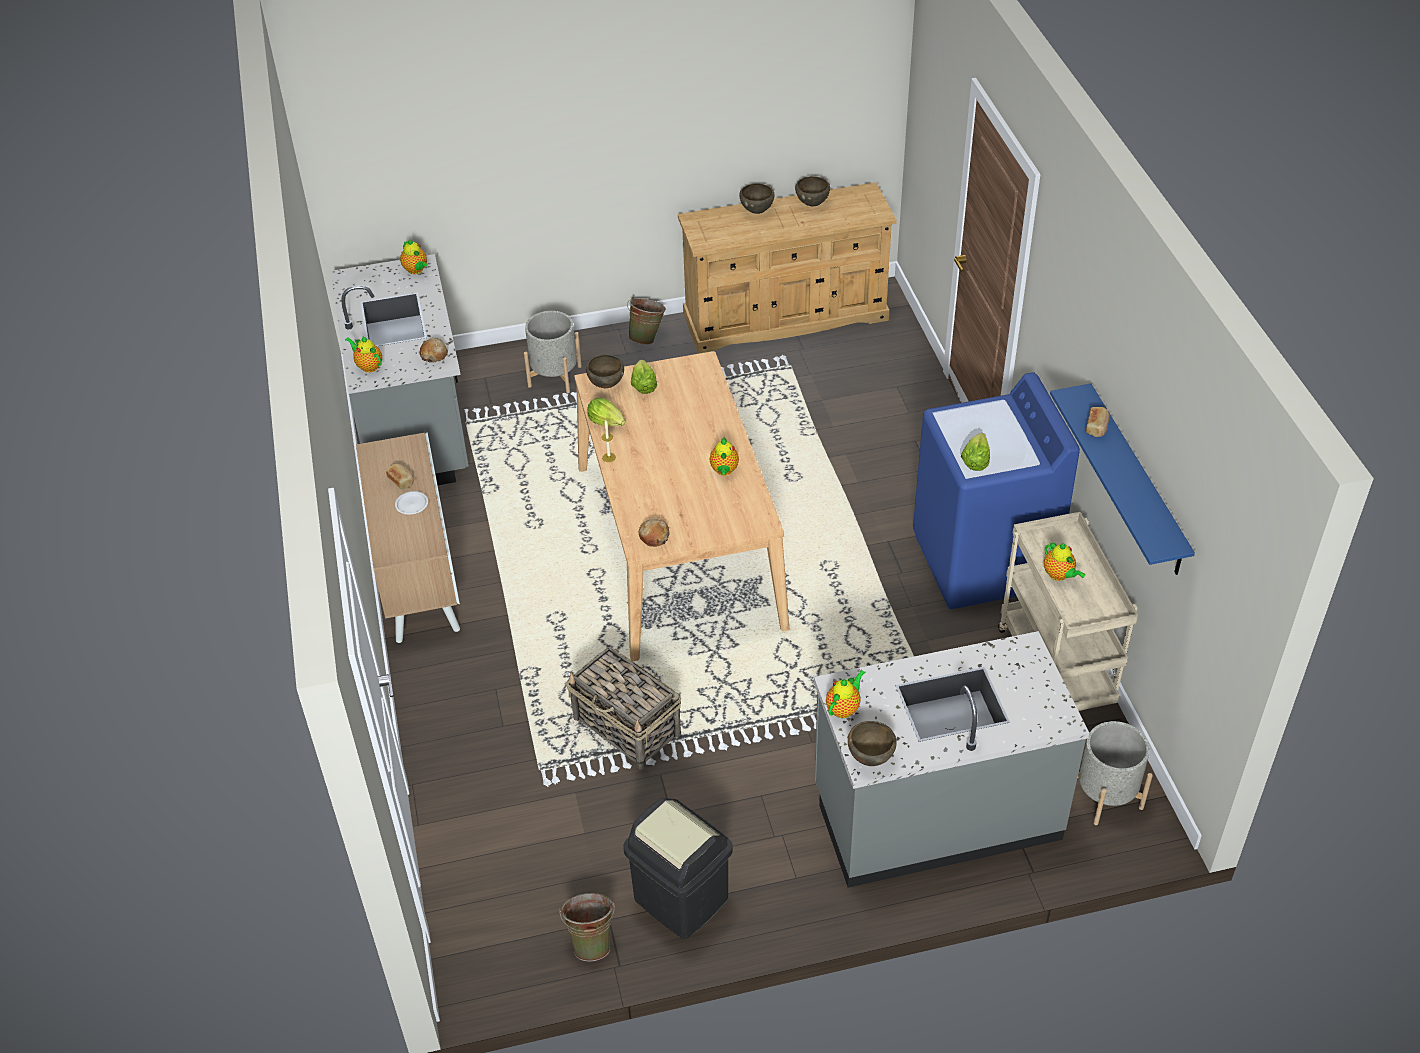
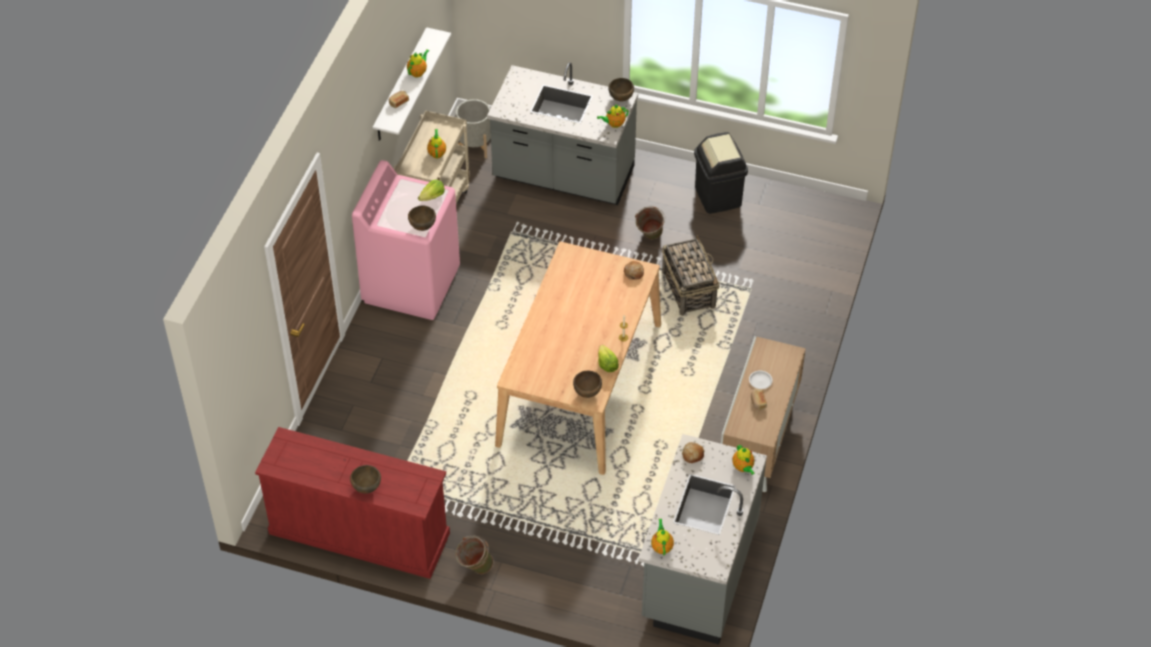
camera: 150 degrees left, 5 degrees up
grey planter [524,311,582,393] -> none
green bucket [559,893,615,961] -> green bucket moved to [635,207,665,239]
lettuce [631,360,657,394] -> none
beige dresser [678,182,897,353] -> red dresser [255,427,450,579]
teapot [710,437,739,475] -> teapot moved to [407,50,429,77]
brown bowl [795,176,830,207] -> brown bowl moved to [408,205,436,231]
blue washing machine [913,372,1080,609] -> pink washing machine [352,160,460,320]
blue shelf [1050,383,1195,575] -> white shelf [373,27,451,141]

